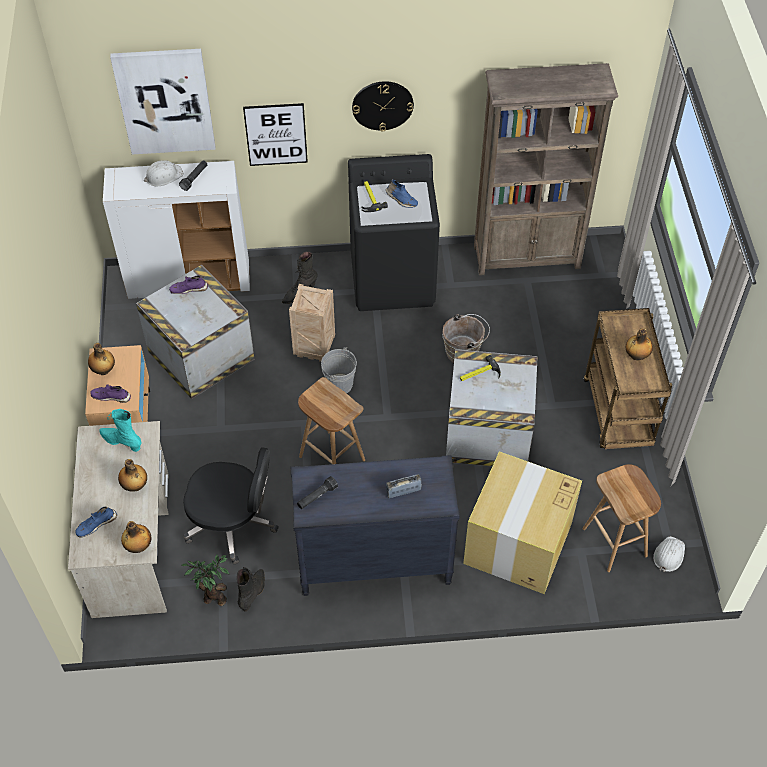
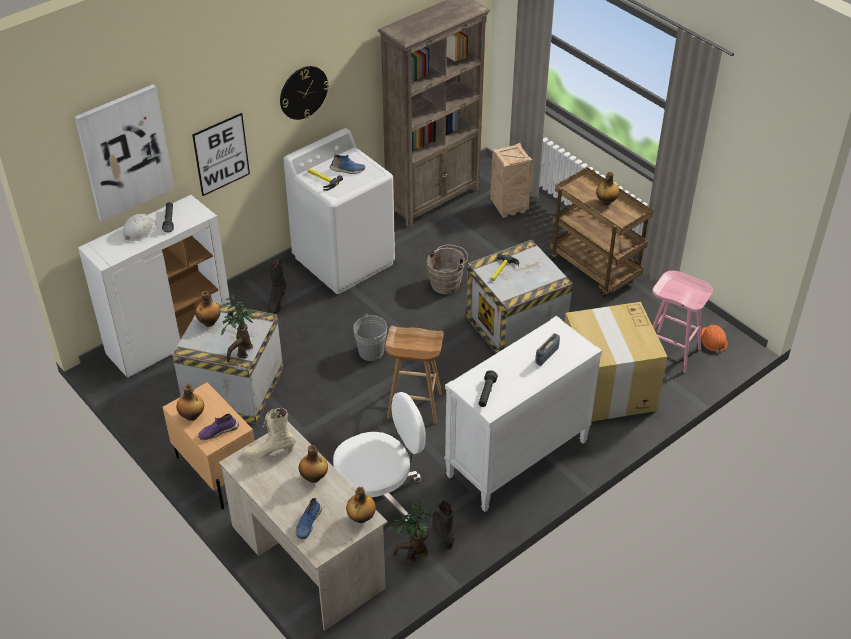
camera: 35 degrees left, 10 degrees down
turquoise boot [99,409,141,452] -> beige boot [243,408,296,459]
purple shoe [169,275,208,294] -> bottle [195,291,220,327]
black office chair [183,447,279,564] -> white office chair [333,392,426,521]
crate [289,284,335,362] -> crate moved to [490,143,532,218]
black dresser [291,455,460,596] -> white dresser [444,316,602,512]
black washing machine [348,154,440,311] -> white washing machine [284,128,395,294]
brown stool [582,464,661,572] -> pink stool [652,271,713,373]
white hard hat [653,536,685,572] -> orange hard hat [701,324,727,353]
none -> potted plant [221,294,256,363]

